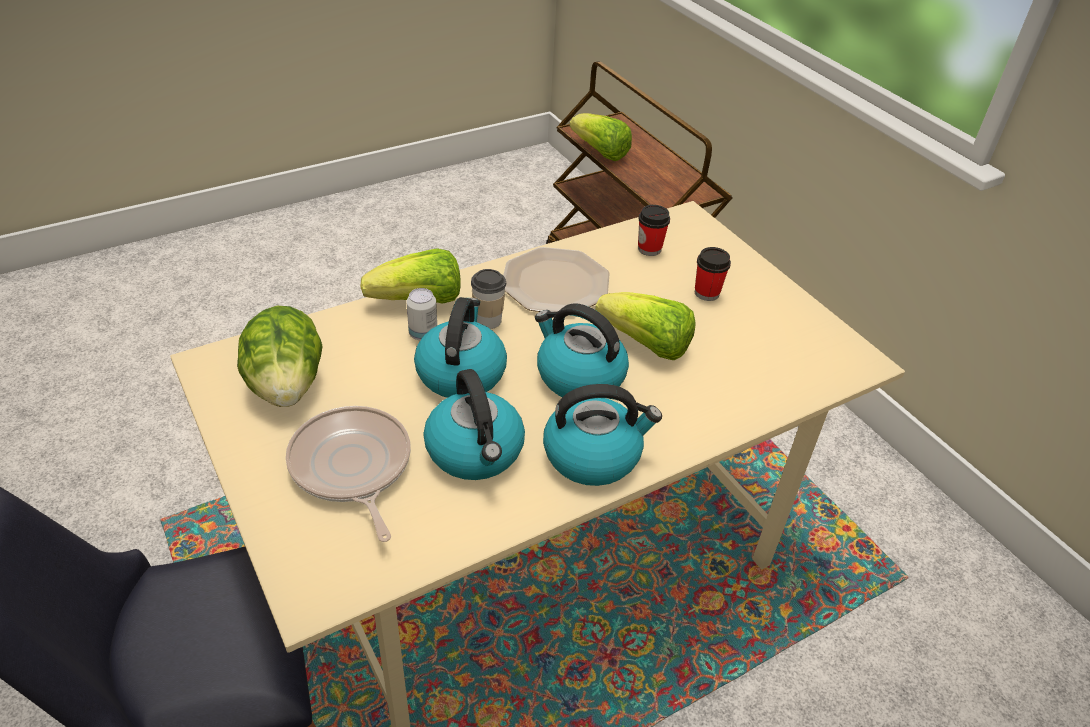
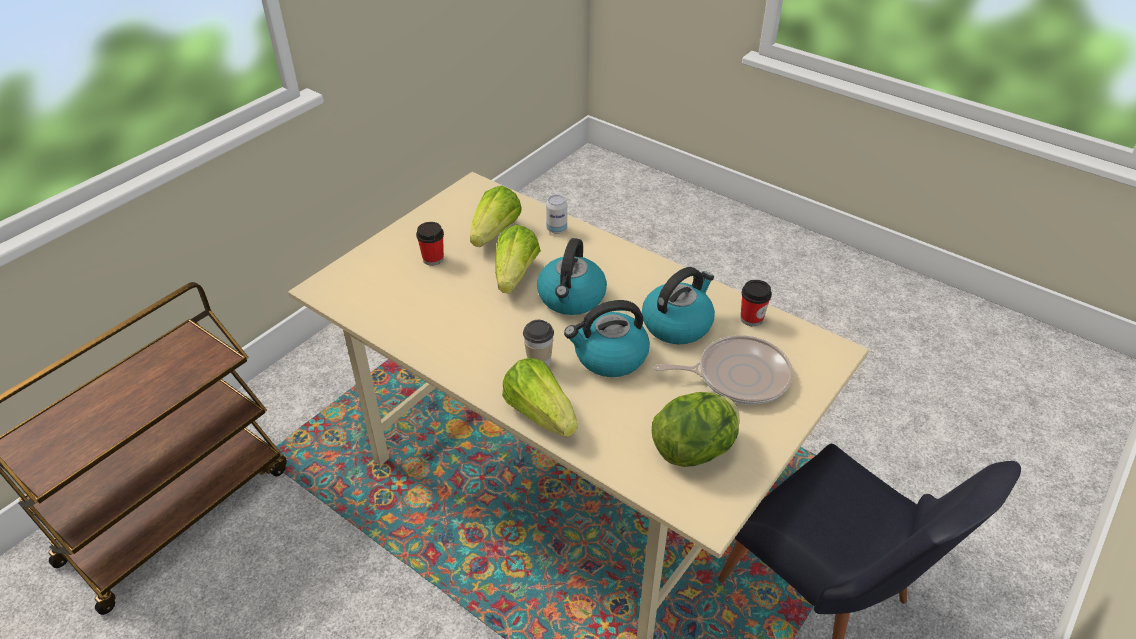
camera: 110 degrees left, 0 degrees up
frying pan [286,406,411,542] -> frying pan turned 135 degrees counterclockwise [654,335,793,404]
can [406,288,437,340] -> can moved to [546,195,567,234]
plate [503,247,610,312] -> none
kettle [543,384,662,486] -> none
lettuce [570,113,632,161] -> lettuce moved to [470,185,522,247]
cup [638,205,670,256] -> cup moved to [741,280,772,326]

